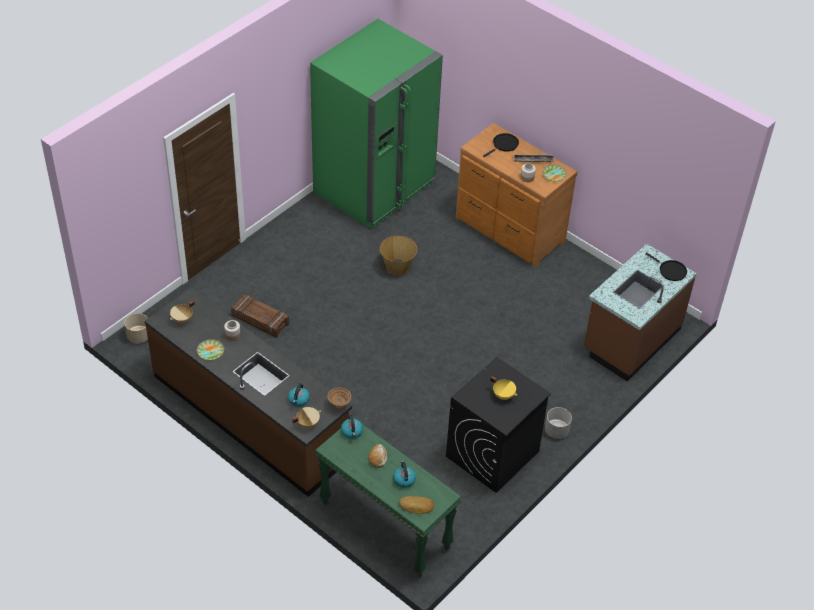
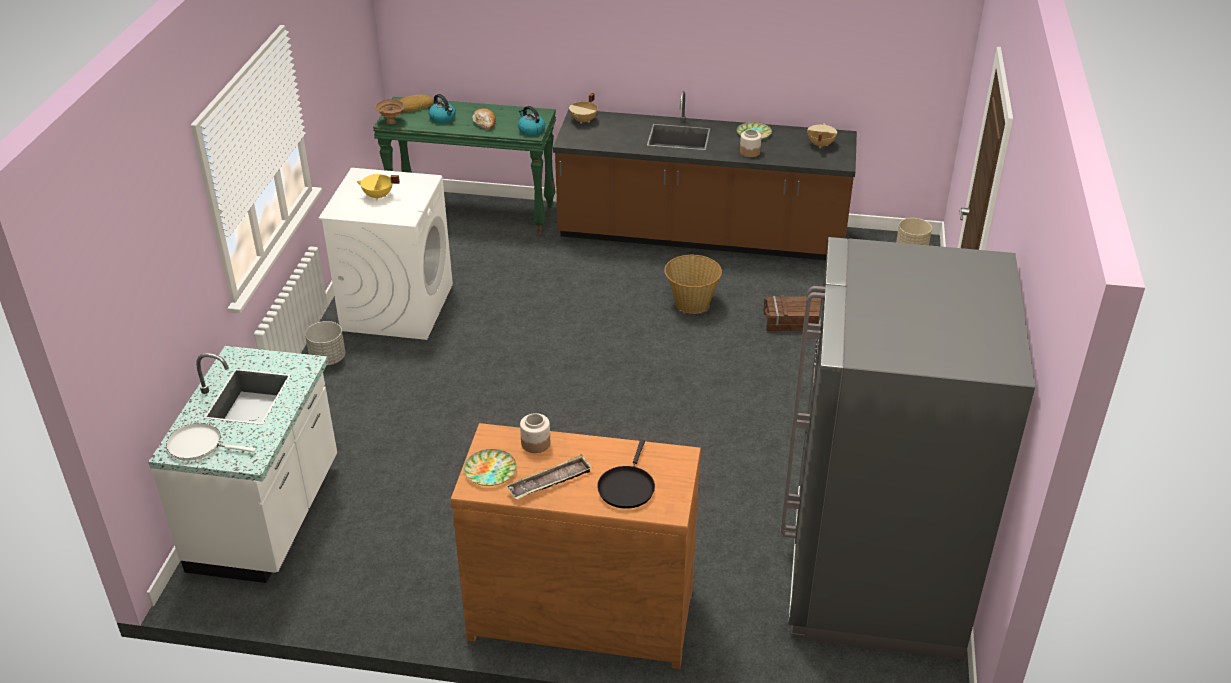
camera: 150 degrees right, 10 degrees down
kettle [288,383,310,407] -> none
green fridge [310,19,443,229] -> grey fridge [781,237,1035,660]
brown bowl [327,387,351,409] -> brown bowl moved to [375,99,405,124]
basket [380,236,417,275] -> basket moved to [664,255,722,314]
black washing machine [446,357,551,493] -> white washing machine [319,168,453,340]
brown counter [584,244,697,381] -> white counter [148,346,337,583]
black frying pan [645,253,687,281] -> white frying pan [166,423,256,461]

